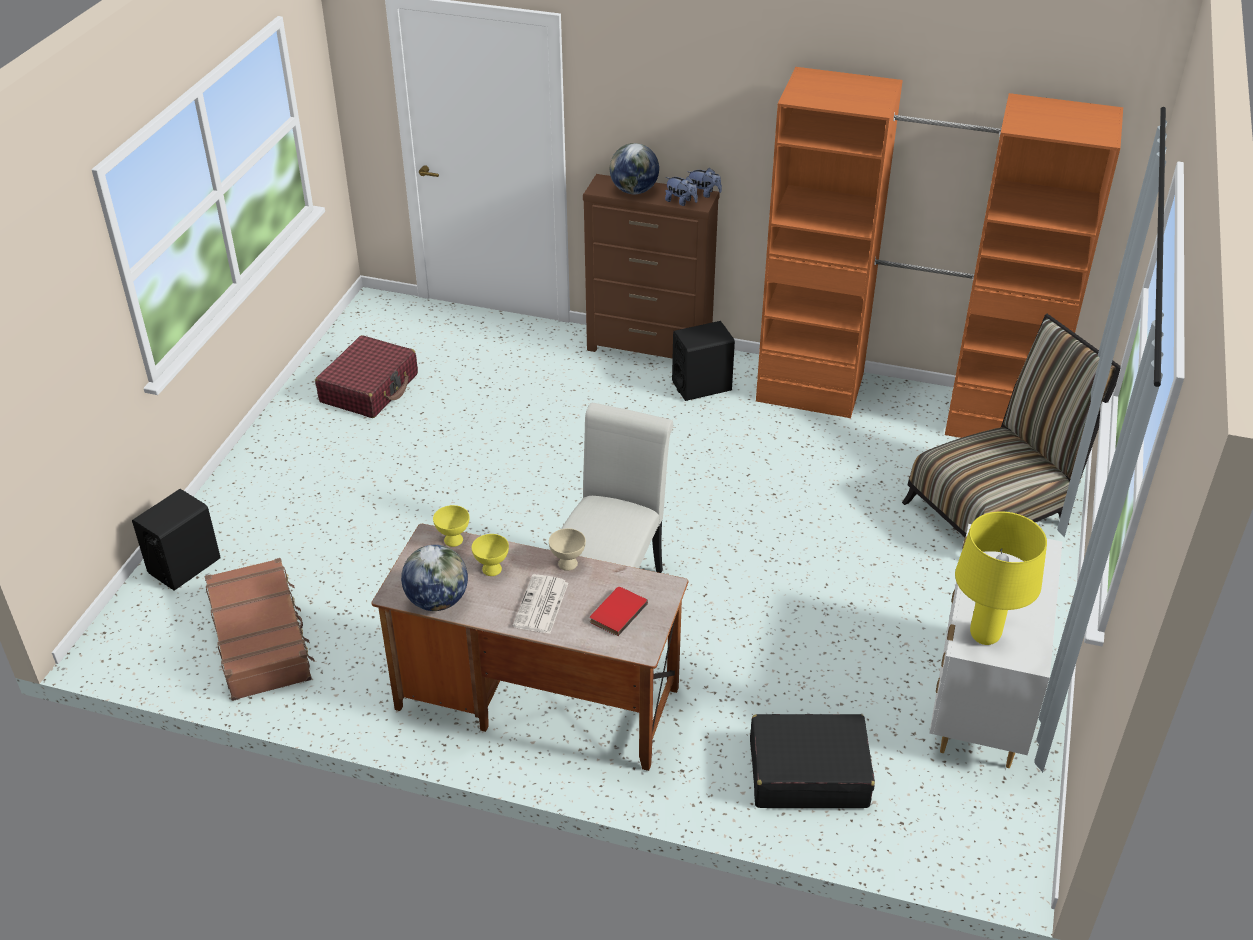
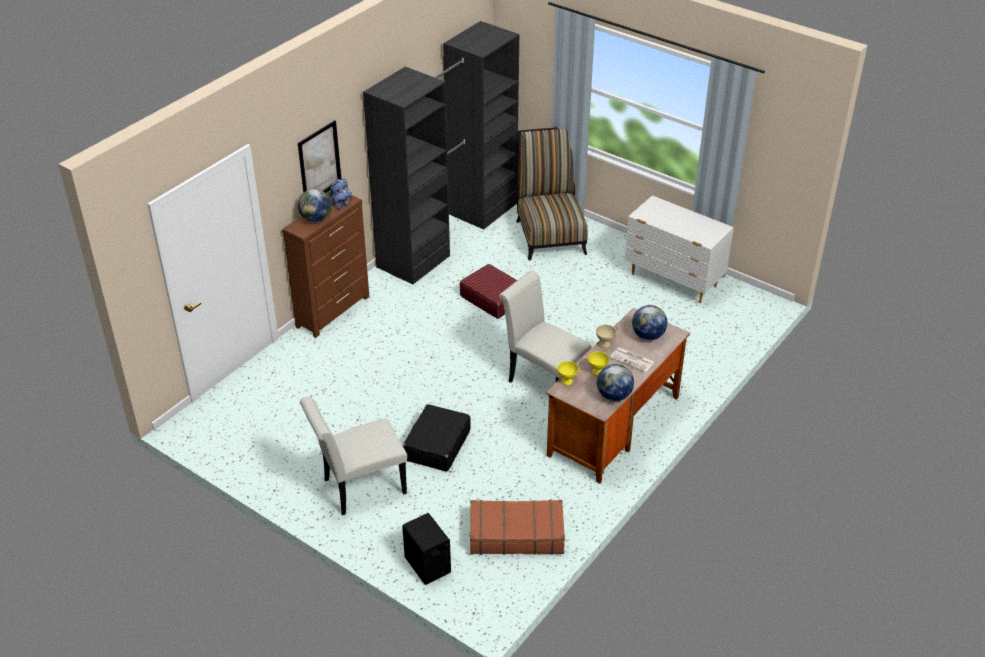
camera: 70 degrees left, 0 degrees up
red suitcase [315,335,418,418] -> red suitcase moved to [460,264,517,319]
red book [590,587,648,636] -> globe [632,305,667,340]
black speaker [672,321,735,401] -> none
black suitcase [750,714,875,808] -> black suitcase moved to [403,404,471,472]
orange wardrobe [756,67,1123,438] -> black wardrobe [363,21,519,285]
yellow table lamp [955,511,1047,645] -> none
none -> picture [298,120,342,193]
none -> white chair [300,396,407,515]

